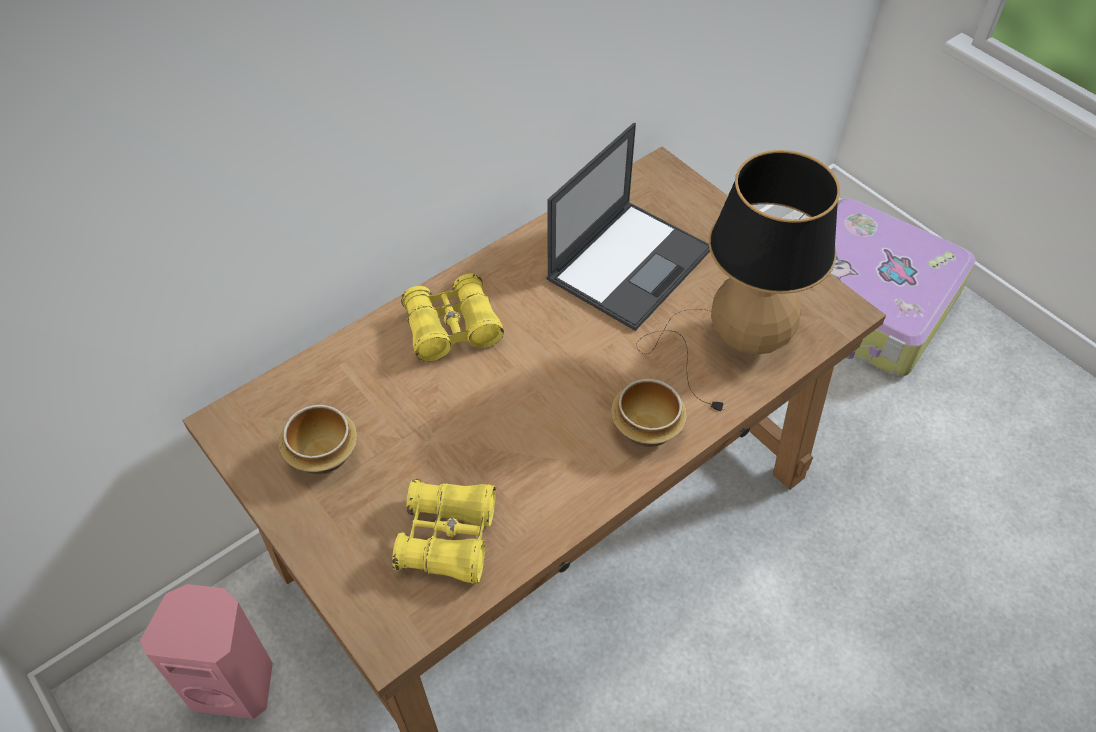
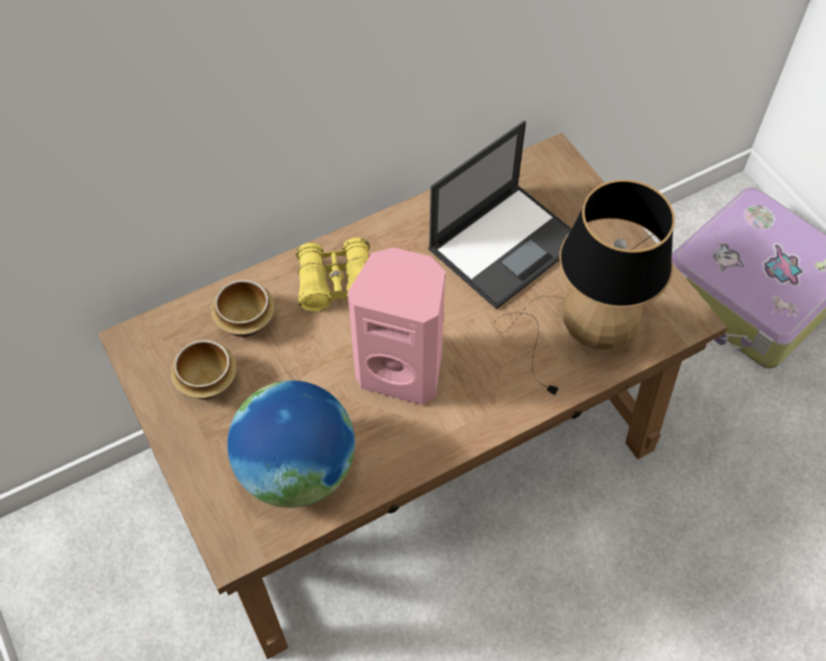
camera: 10 degrees right, 5 degrees up
pink speaker [140,584,273,719] -> pink speaker moved to [348,247,445,405]
yellow binoculars [392,478,496,584] -> globe [227,380,355,508]
bowl [611,379,687,447] -> bowl moved to [211,280,275,337]

